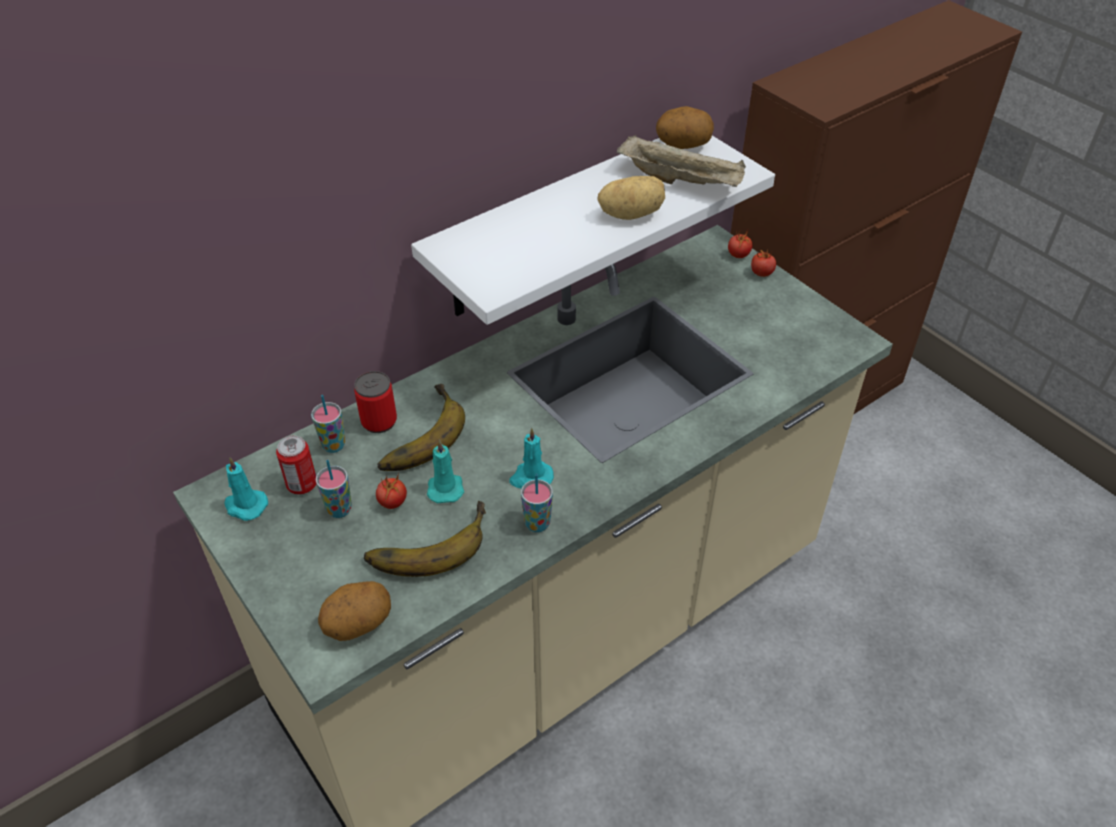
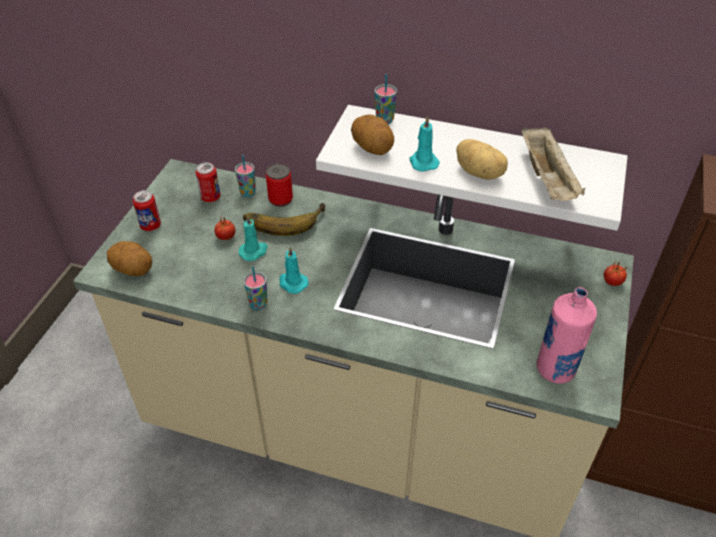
camera: 55 degrees right, 0 degrees up
turquoise candle [224,457,268,521] -> turquoise candle moved to [410,116,440,172]
cup [316,460,352,518] -> cup moved to [375,74,397,125]
banana [364,501,486,577] -> none
potato [656,106,714,149] -> potato moved to [351,114,394,155]
tomato [751,250,776,277] -> none
none -> can [133,190,161,231]
none -> pink bottle [536,287,597,384]

